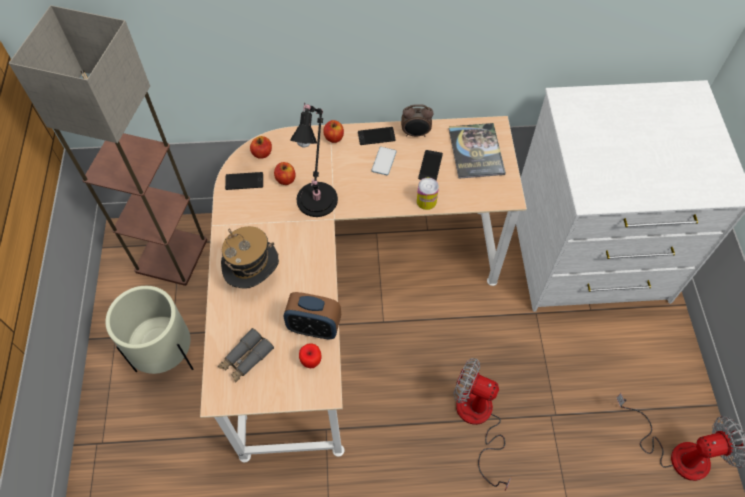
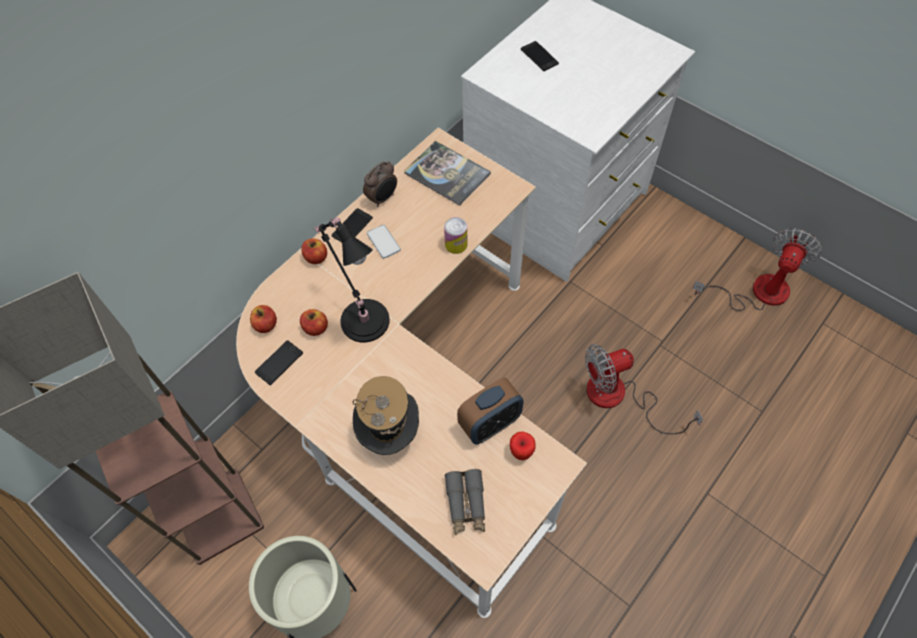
camera: 45 degrees left, 0 degrees up
phone [418,150,443,181] -> phone moved to [521,41,559,71]

